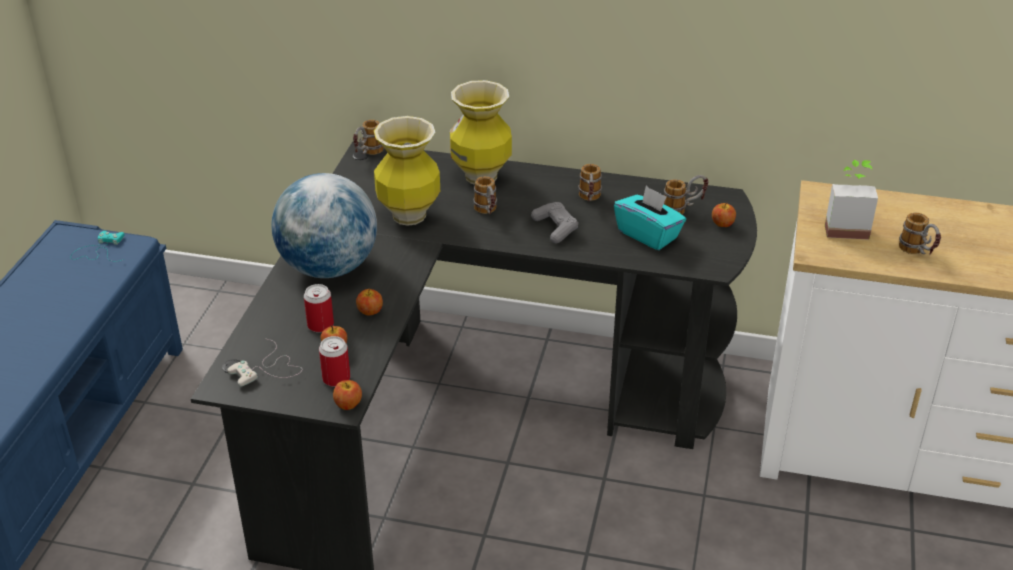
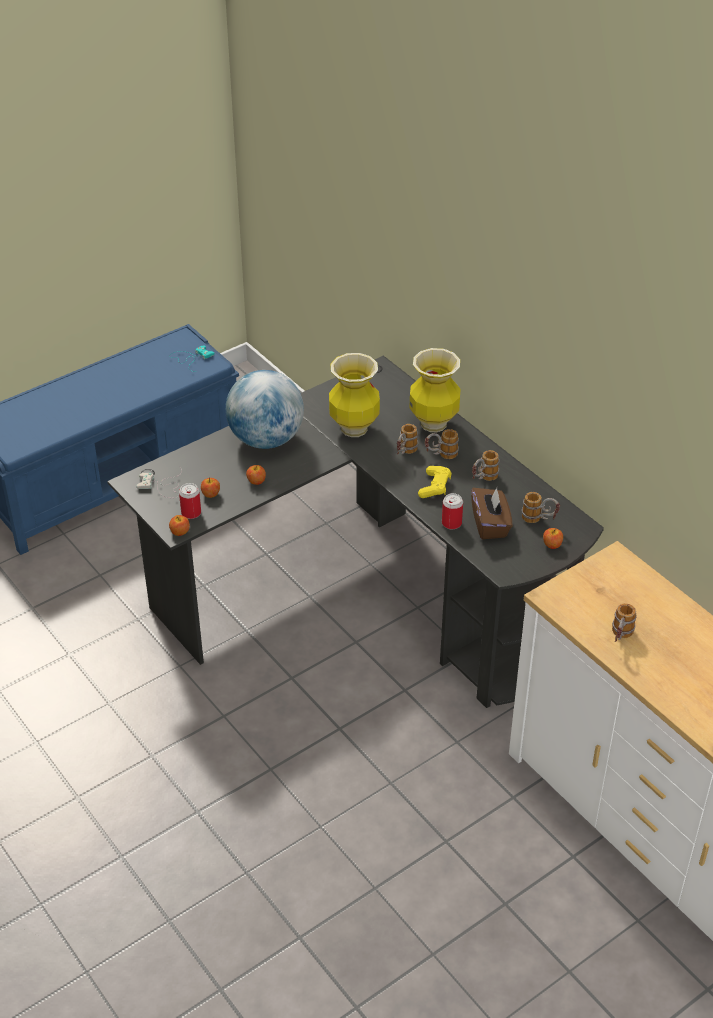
camera: 40 degrees right, 5 degrees up
can [304,284,334,333] -> can moved to [442,493,463,529]
mug [353,120,383,155] -> mug moved to [425,429,459,459]
grey game controller [531,202,578,243] -> yellow game controller [418,466,451,498]
turquoise tissue box [614,186,686,250] -> brown tissue box [471,488,512,539]
potted plant [825,160,878,240] -> none

